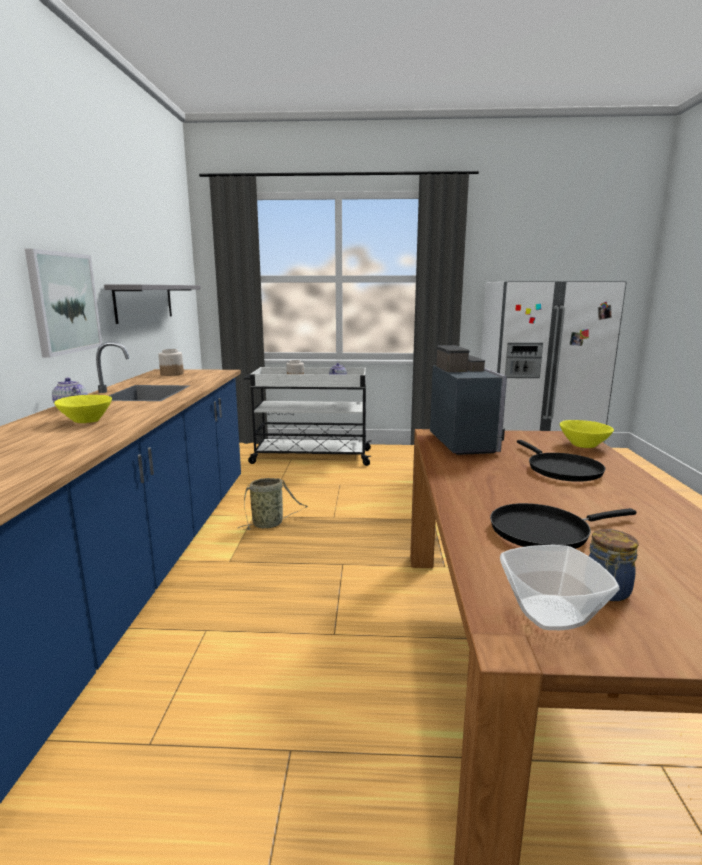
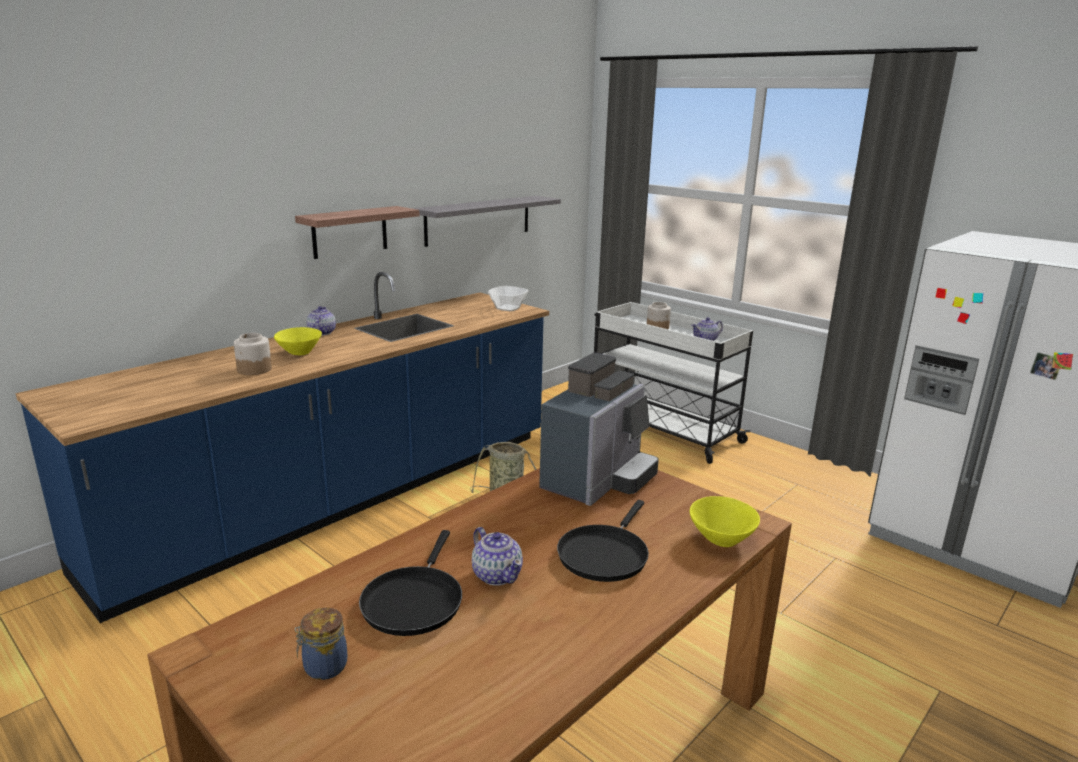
camera: 40 degrees right, 5 degrees up
picture [25,249,102,358] -> shelf [295,206,420,259]
jar [158,349,184,376] -> jar moved to [234,333,272,375]
black frying pan [490,503,636,549] -> black frying pan turned 105 degrees counterclockwise [359,530,462,636]
bowl [500,545,619,630] -> bowl moved to [488,286,528,311]
none -> teapot [472,527,523,586]

